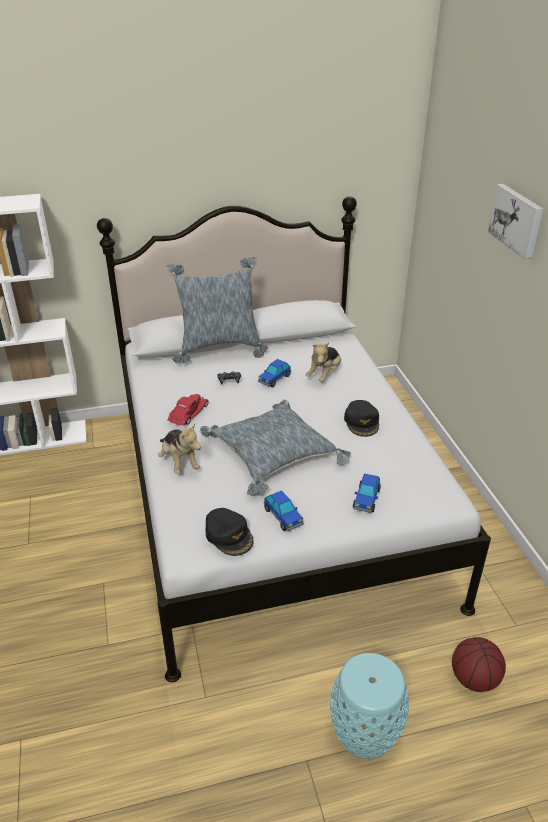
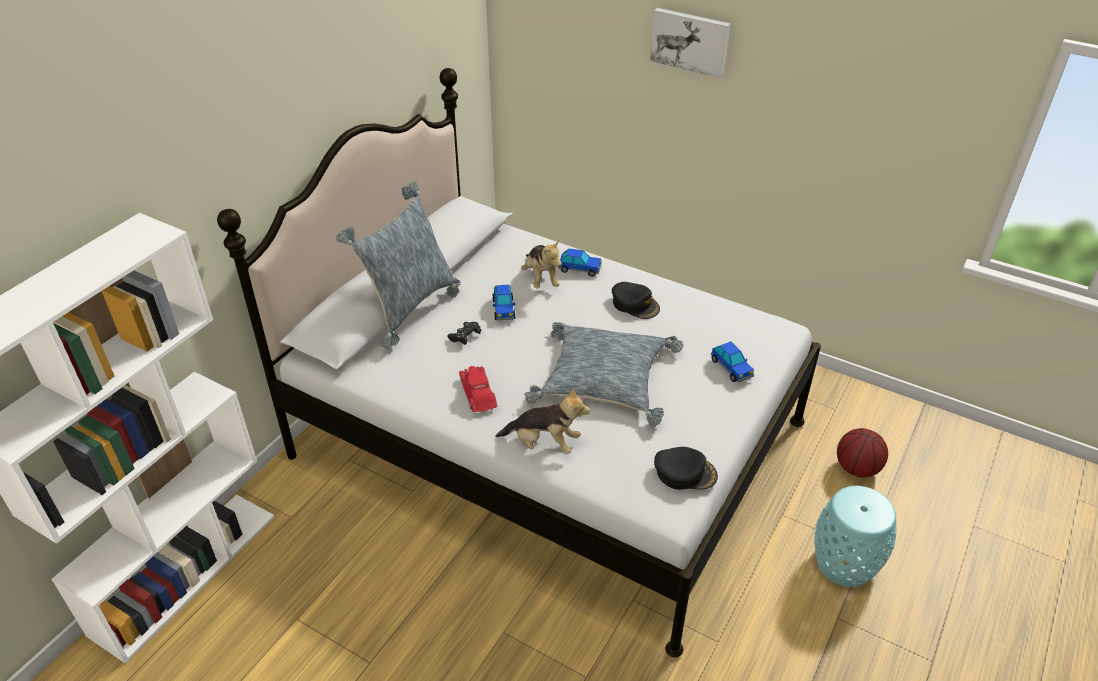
camera: 45 degrees left, 5 degrees up
toy car [264,490,304,531] -> toy car moved to [558,248,602,277]

